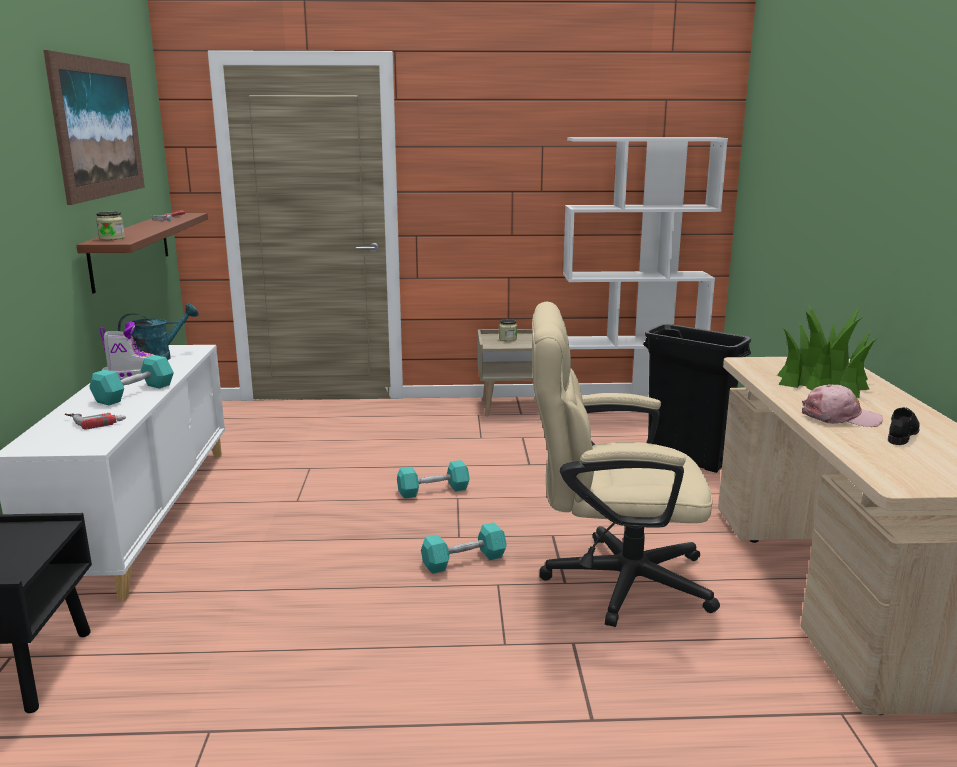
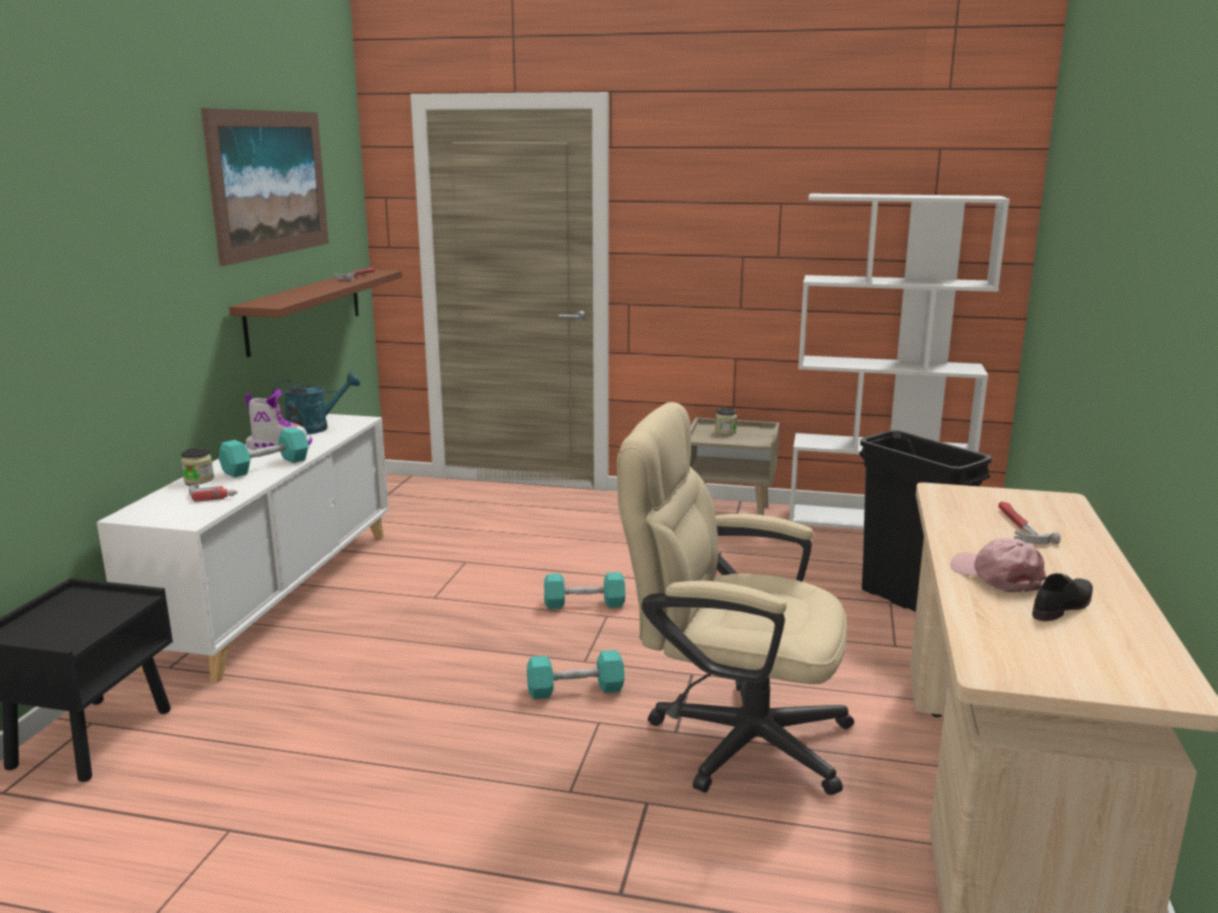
camera: 15 degrees right, 0 degrees up
jar [96,211,125,240] -> jar moved to [181,448,214,484]
potted plant [777,304,877,398] -> hammer [999,502,1061,544]
pink cap [802,384,883,427] -> pink cap turned 150 degrees counterclockwise [950,538,1047,593]

